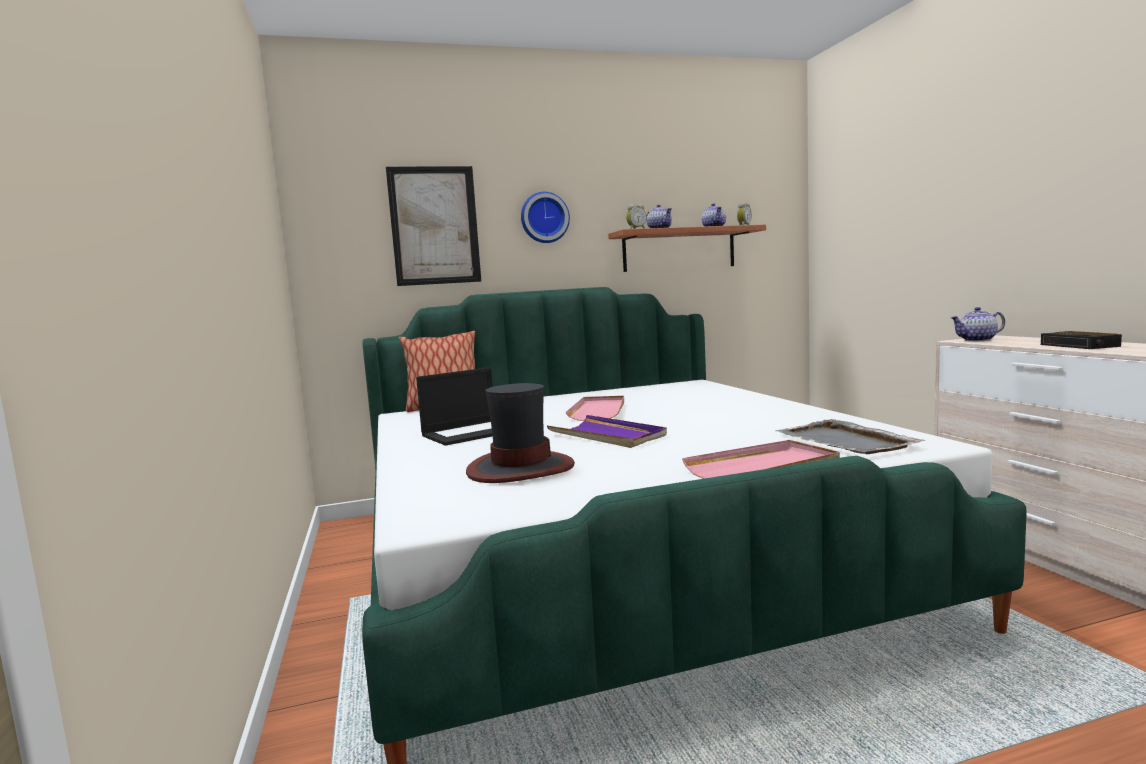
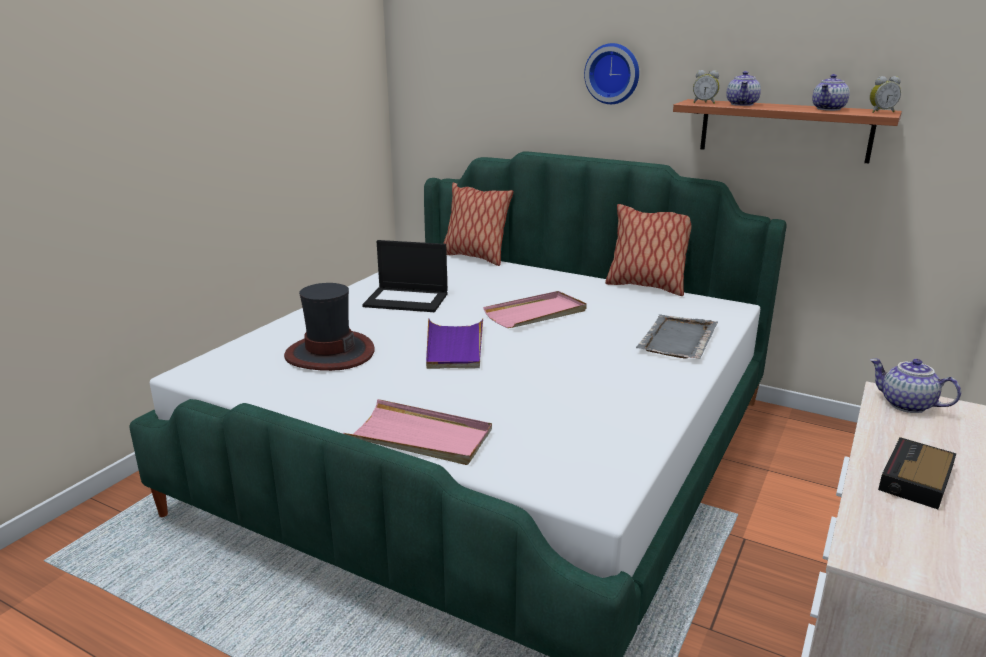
camera: 45 degrees right, 15 degrees up
picture [386,166,481,286] -> none
grey tray [776,419,926,454] -> grey tray moved to [636,314,718,359]
none -> pillow [605,204,692,296]

